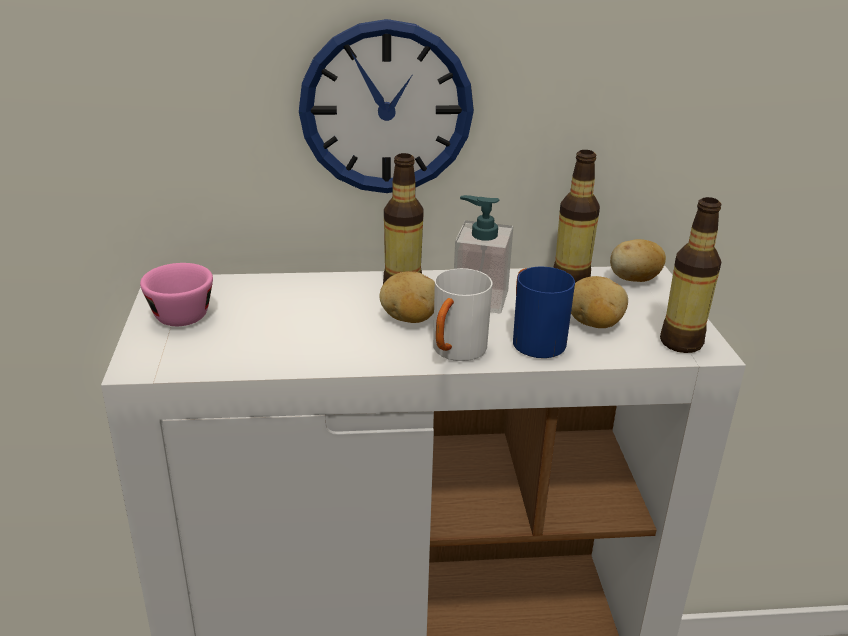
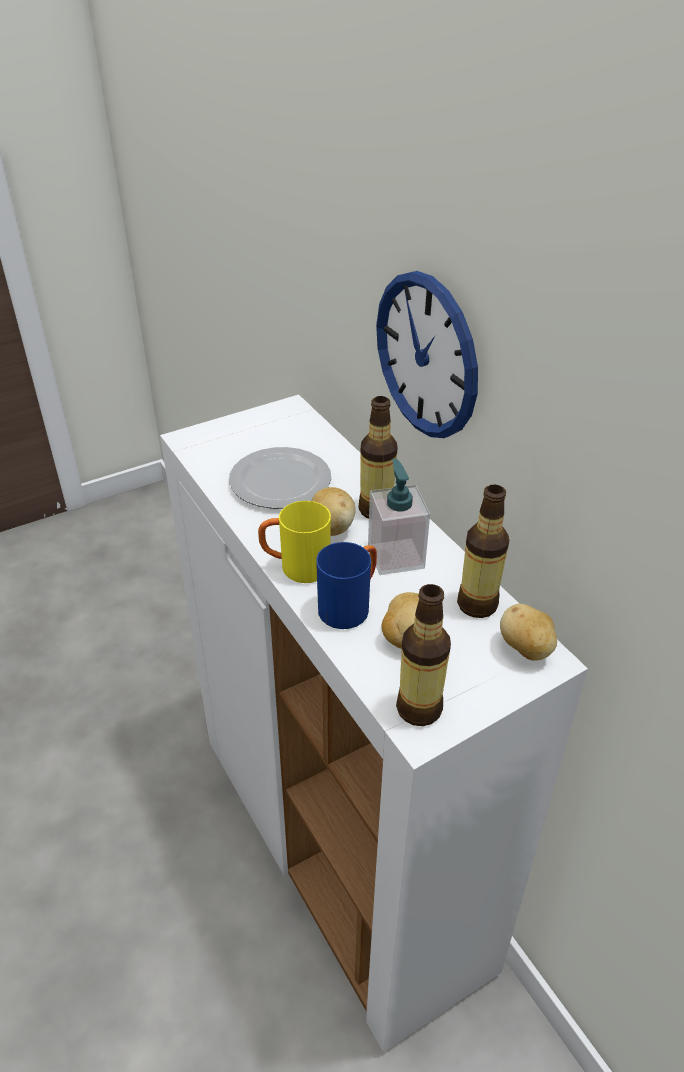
camera: 65 degrees right, 10 degrees up
pink cup [140,263,213,326] -> none
white mug [433,268,493,361] -> yellow mug [258,501,331,583]
none -> plate [229,447,331,509]

